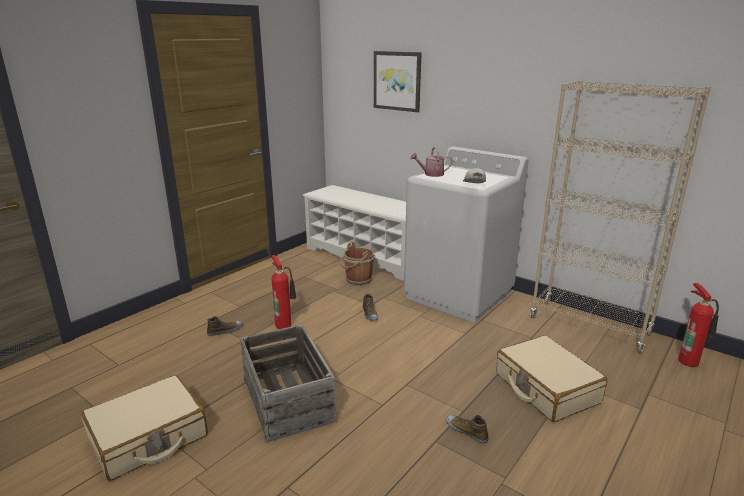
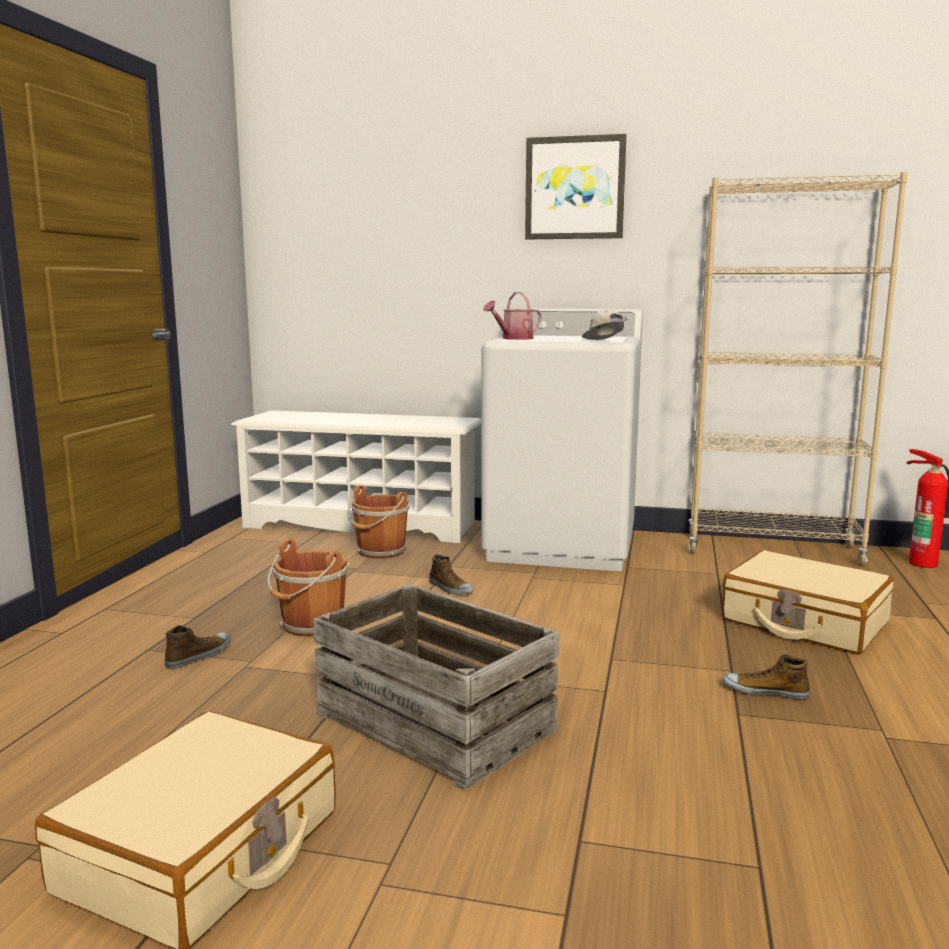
camera: 25 degrees left, 10 degrees down
fire extinguisher [271,255,296,329] -> brown bucket [267,539,350,637]
picture [374,51,422,112] -> picture moved to [525,134,626,239]

